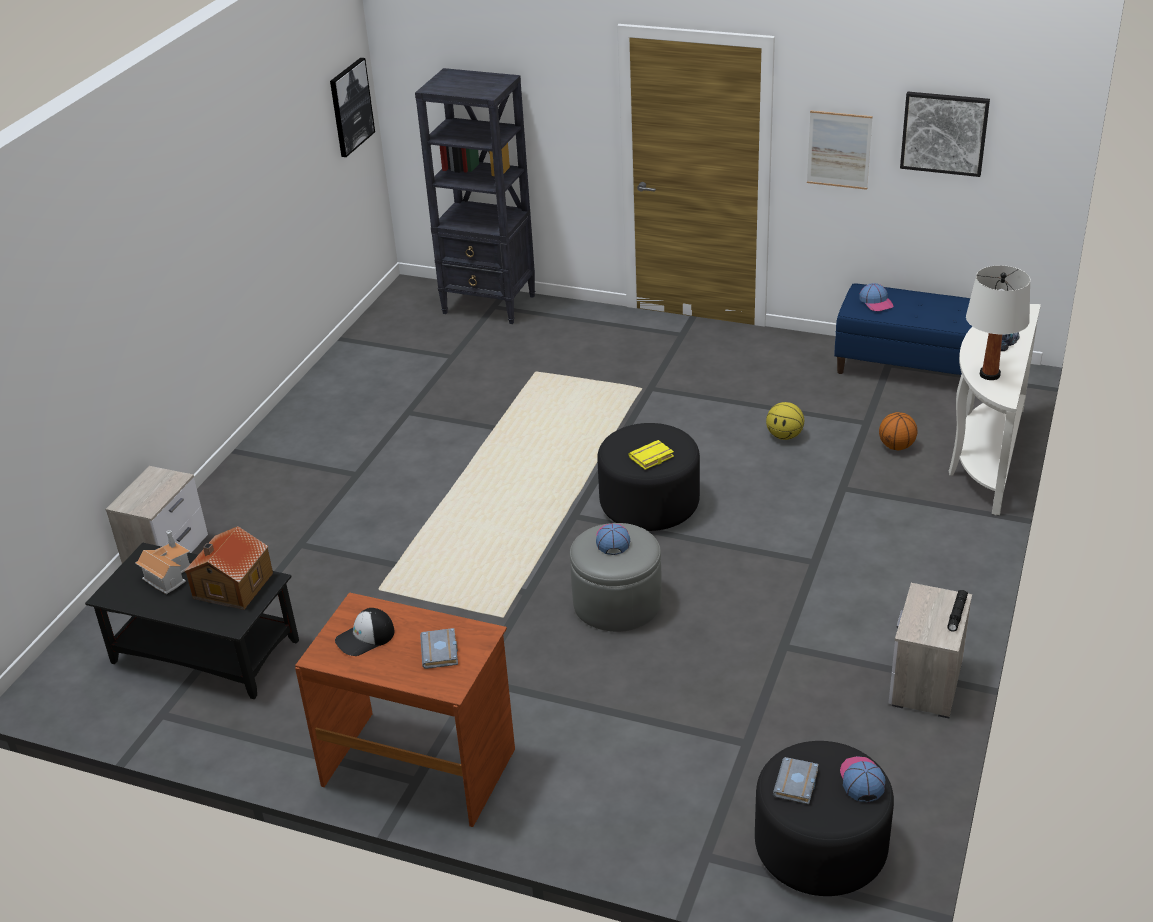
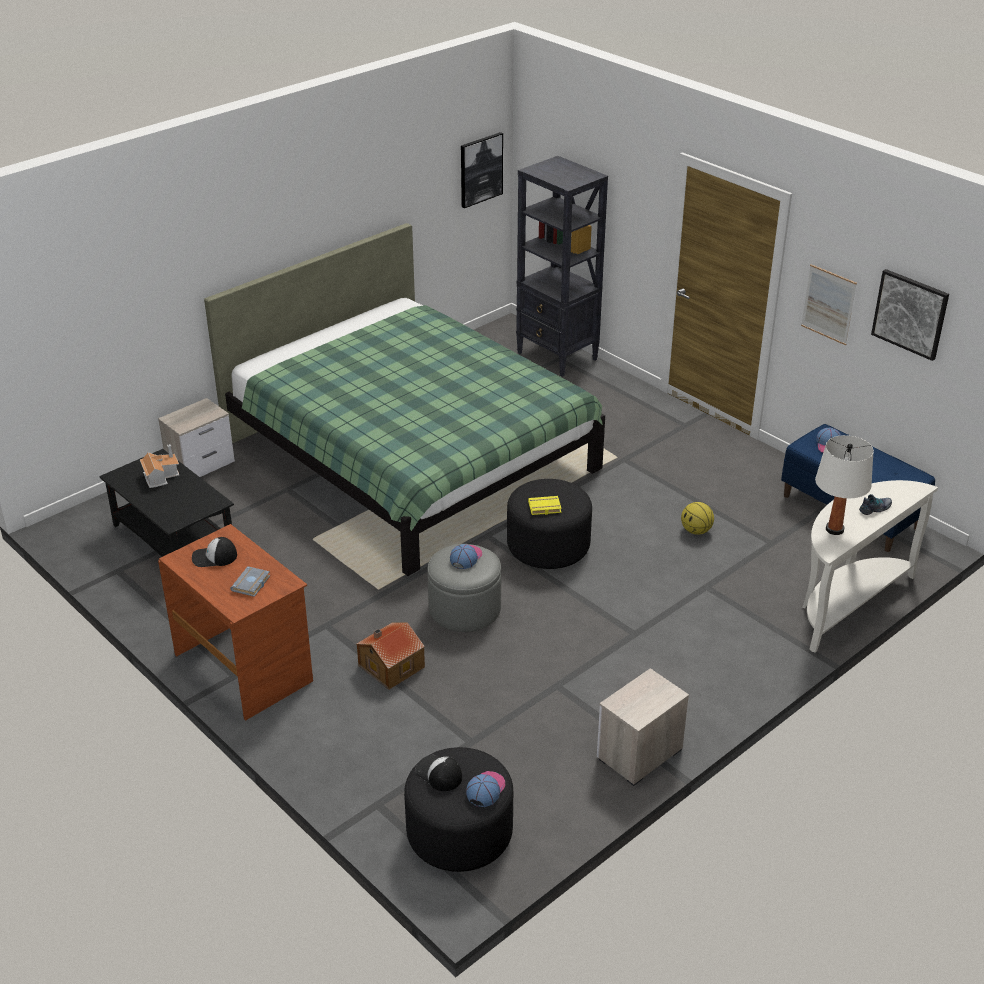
camera: 25 degrees right, 0 degrees up
toy house [184,526,273,610] -> toy house moved to [356,622,425,690]
grey book [773,757,819,804] -> cap [415,755,462,791]
basketball [879,412,918,450] -> none
black flashlight [947,590,968,632] -> none
none -> green bed [204,223,605,576]

